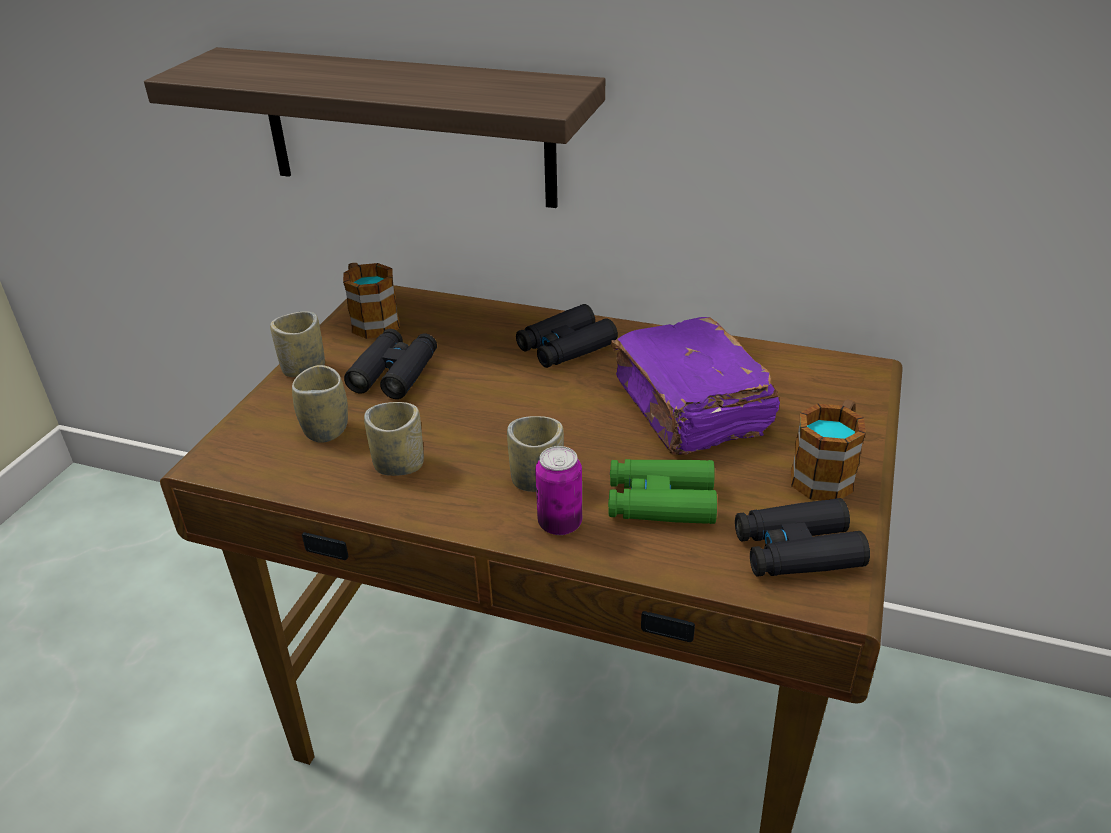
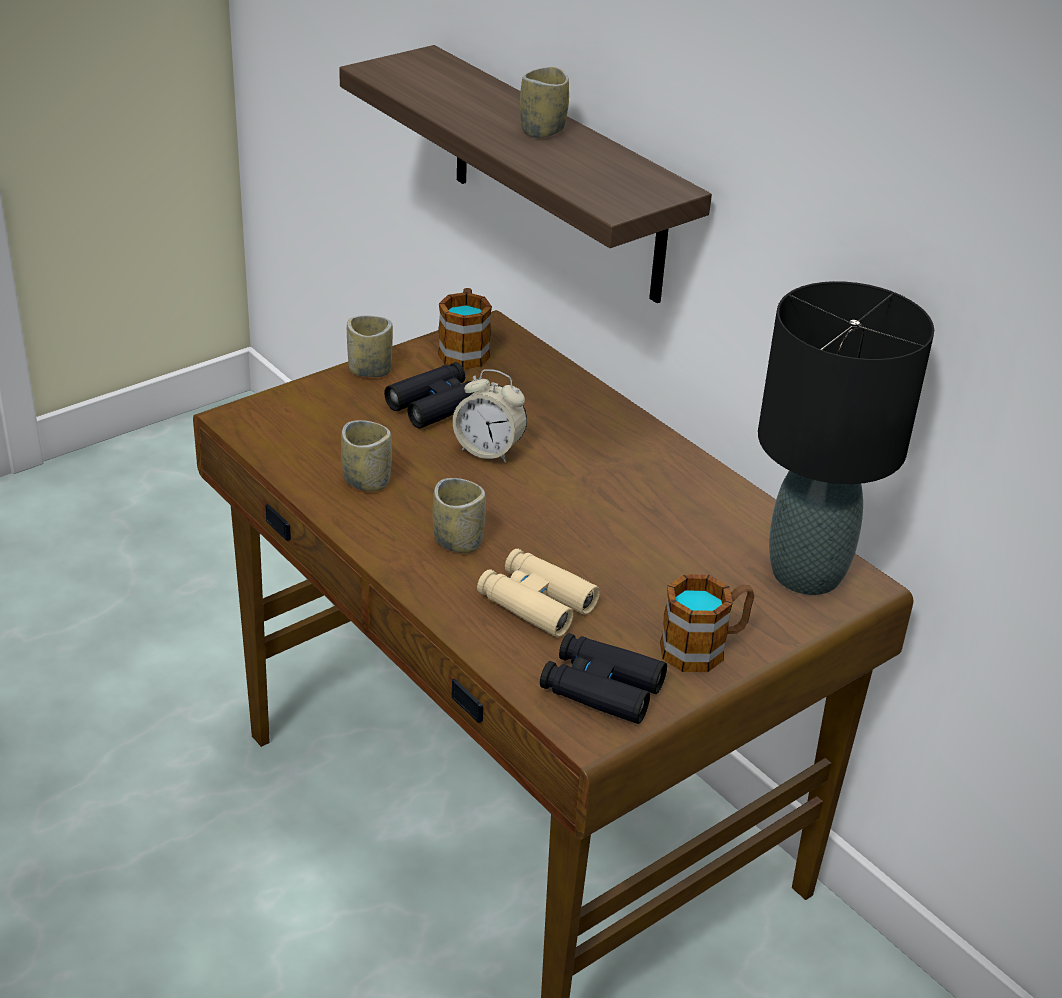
camera: 30 degrees right, 0 degrees up
cup [292,365,348,443] -> cup moved to [520,67,569,138]
black binoculars [516,304,618,368] -> none
can [535,446,582,535] -> none
green binoculars [608,459,717,524] -> beige binoculars [477,549,600,637]
purple book [611,317,780,455] -> none
none -> alarm clock [453,369,527,463]
none -> black table lamp [758,281,934,595]

